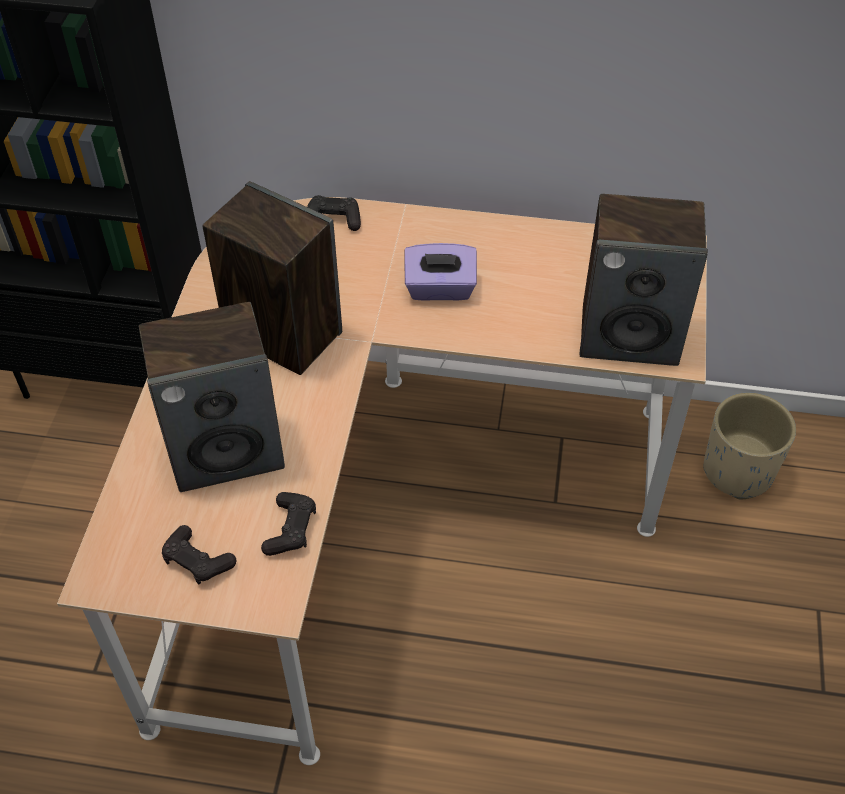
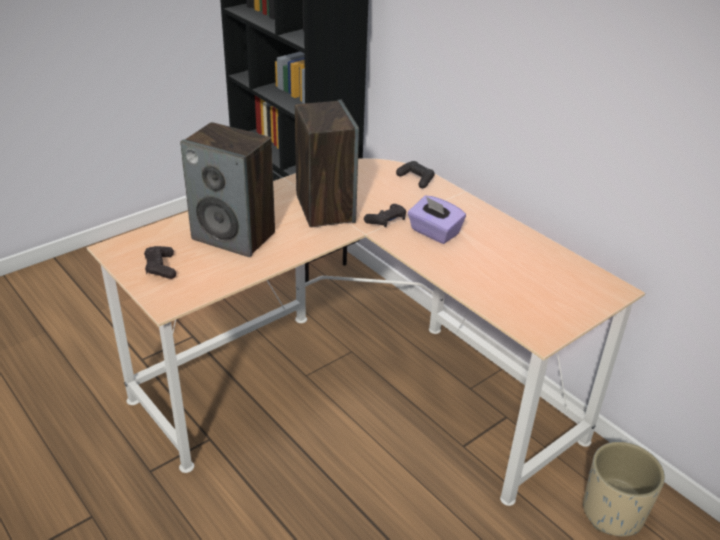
camera: 40 degrees right, 15 degrees down
black game controller [261,492,316,556] -> black game controller moved to [364,204,406,228]
speaker [580,194,708,366] -> none

